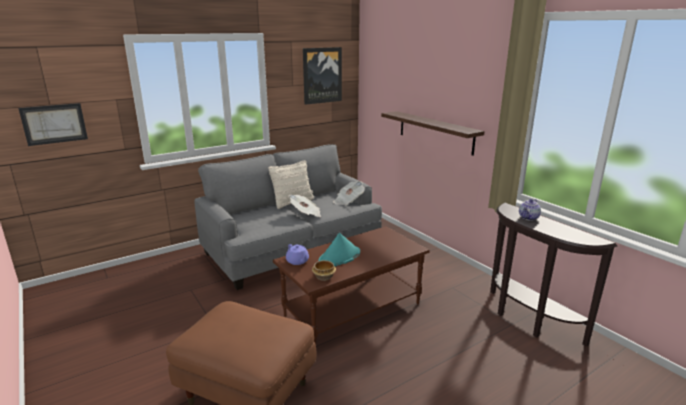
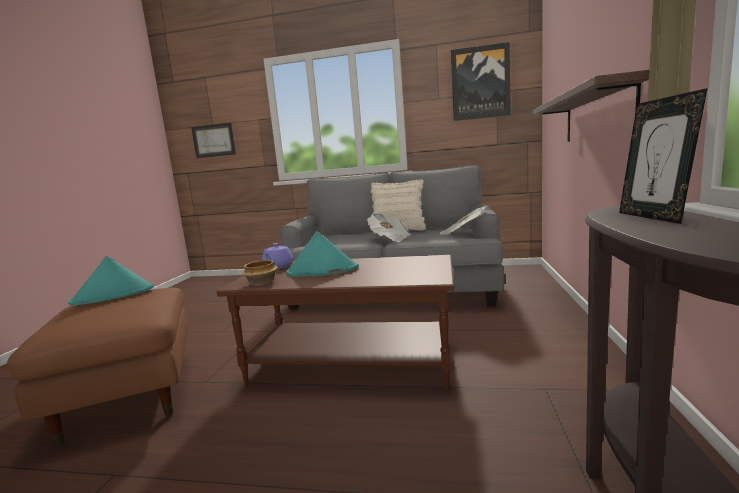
camera: 45 degrees right, 10 degrees down
teapot [519,199,541,221] -> picture frame [619,88,708,224]
none -> turquoise hat [68,256,154,305]

